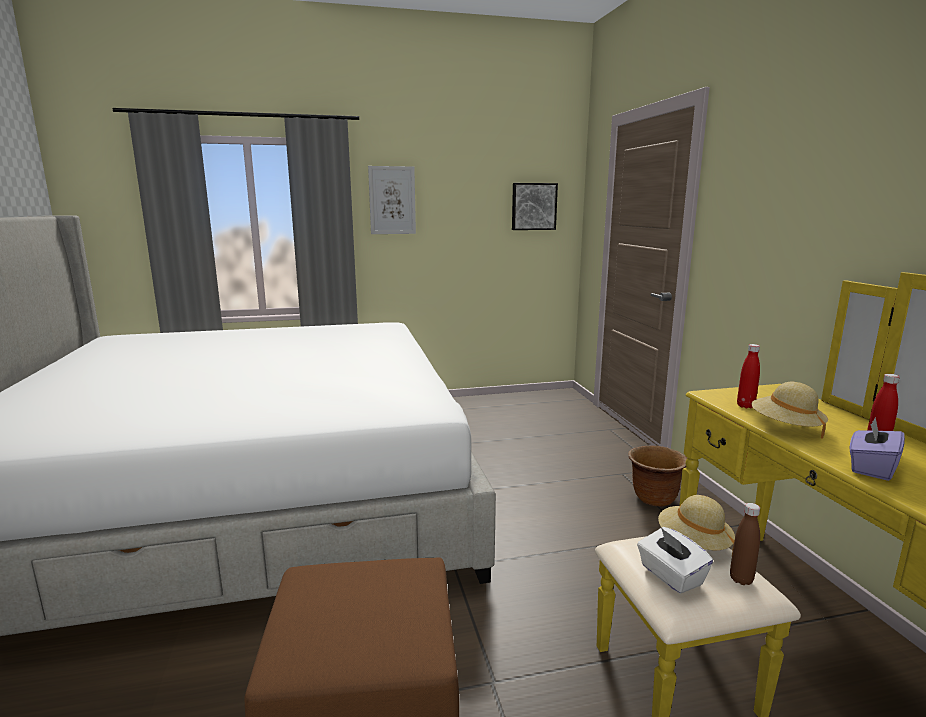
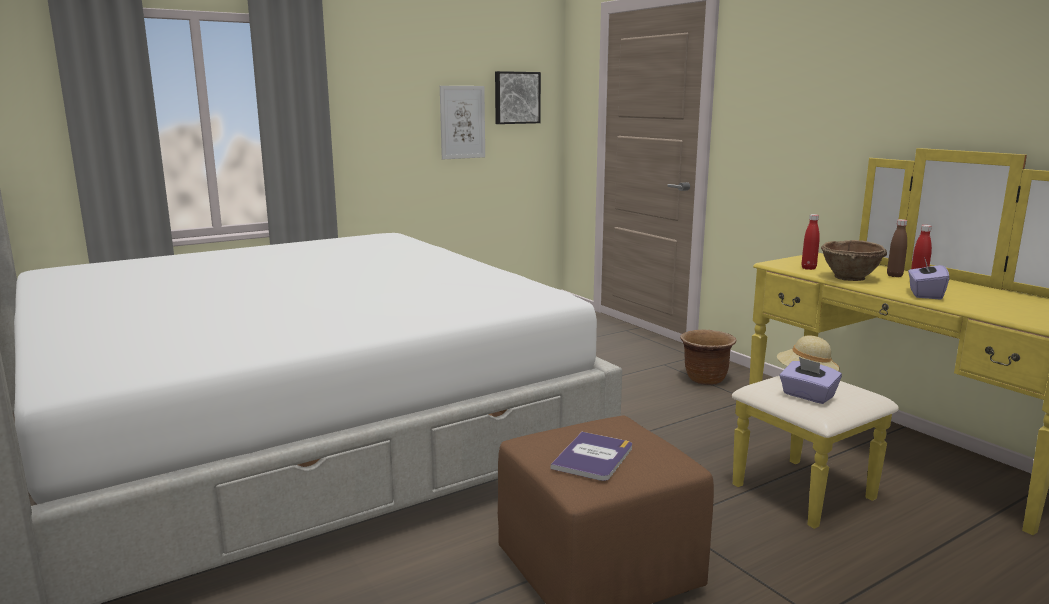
camera: 20 degrees left, 0 degrees up
picture [368,166,416,234] -> picture moved to [440,86,485,159]
white tissue box [637,527,713,594] -> purple tissue box [780,357,842,404]
brown bottle [730,503,760,585] -> brown bottle moved to [887,219,907,277]
beige hat [751,382,828,439] -> brown bowl [821,240,887,281]
none -> book [551,432,632,481]

